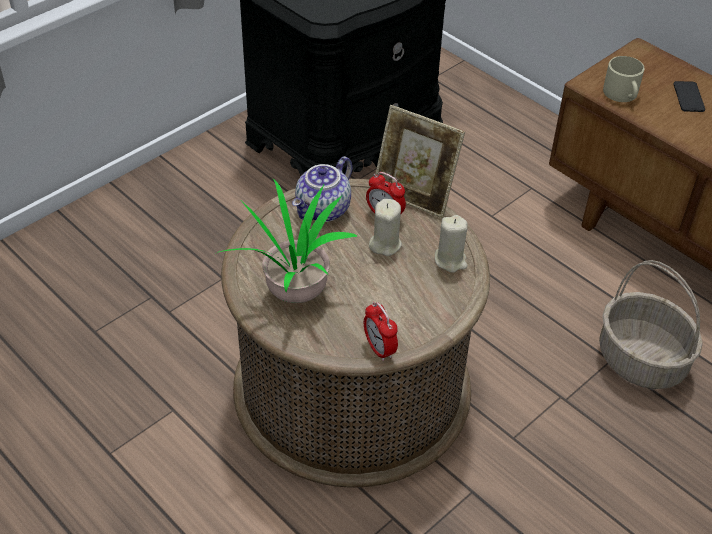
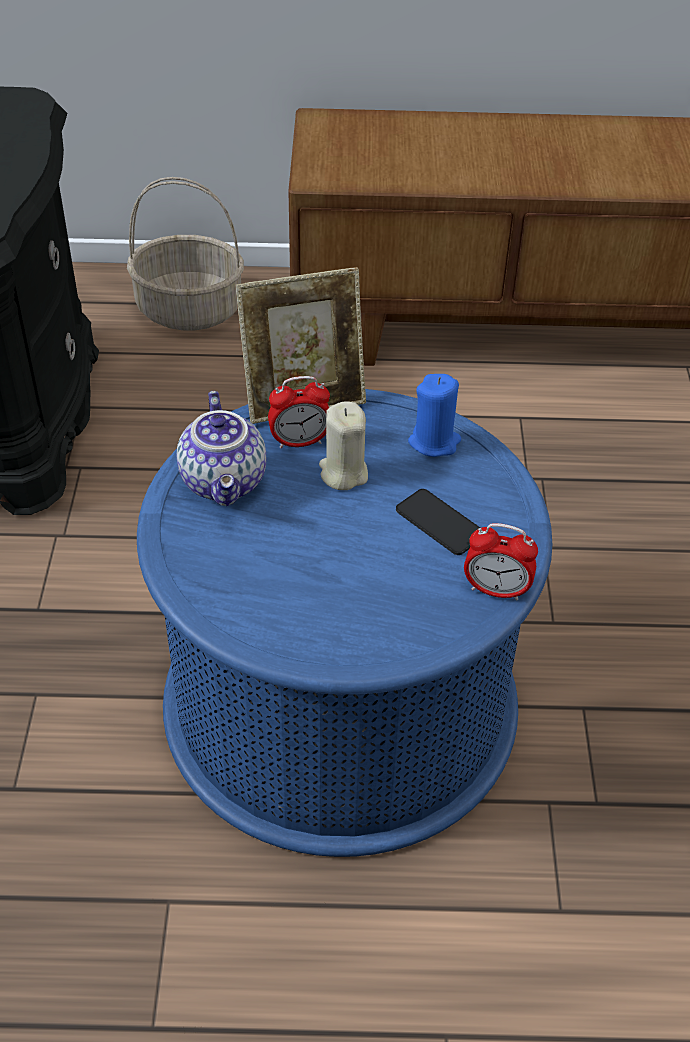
camera: 45 degrees left, 0 degrees up
potted plant [217,178,357,303] -> none
brown coffee table [221,179,490,487] -> blue coffee table [137,389,552,857]
beige candle [435,215,467,273] -> blue candle [408,374,461,457]
basket [599,260,703,389] -> basket moved to [127,177,244,330]
beige mug [603,56,645,102] -> none
phone [673,81,705,112] -> phone moved to [396,489,480,555]

